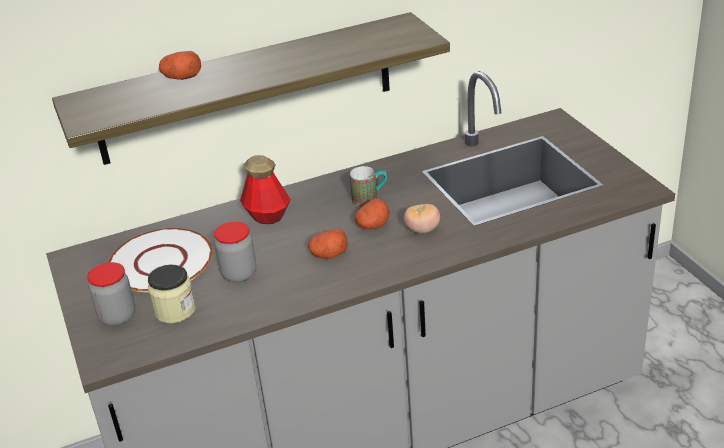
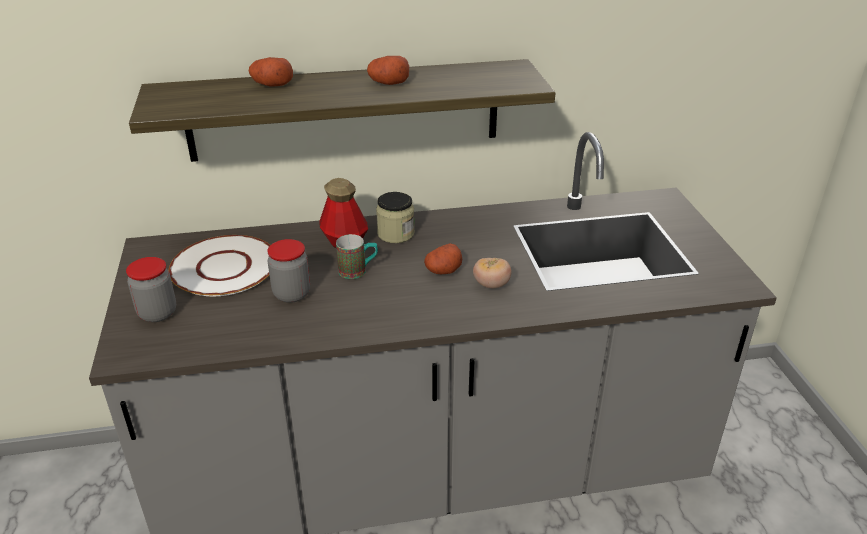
camera: 10 degrees right, 0 degrees up
jar [148,265,196,323] -> jar moved to [376,192,415,243]
potato [308,229,348,259] -> potato moved to [367,56,409,85]
mug [350,166,387,207] -> mug moved to [336,234,378,279]

